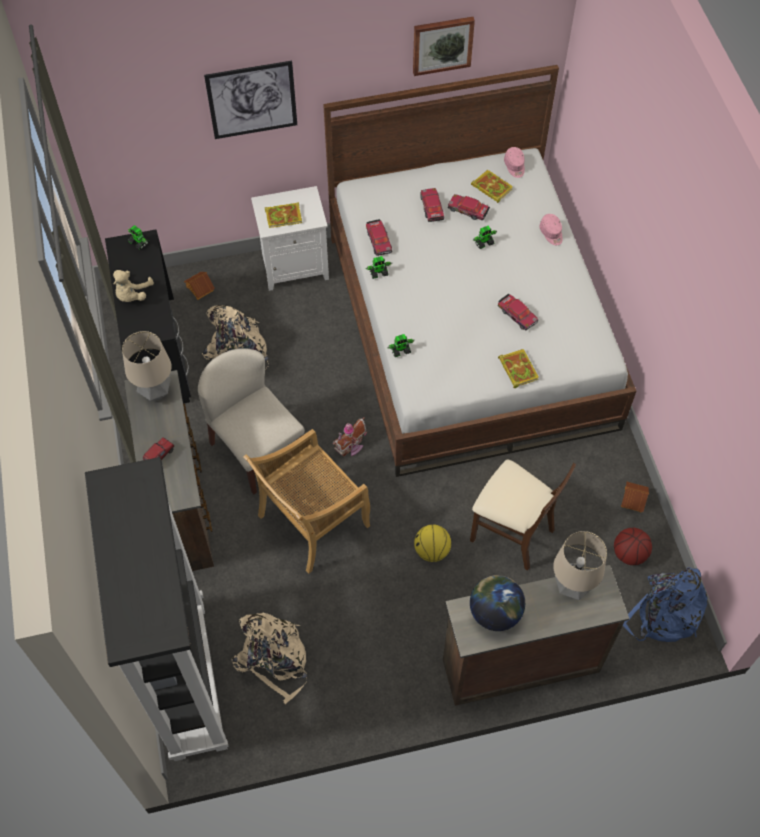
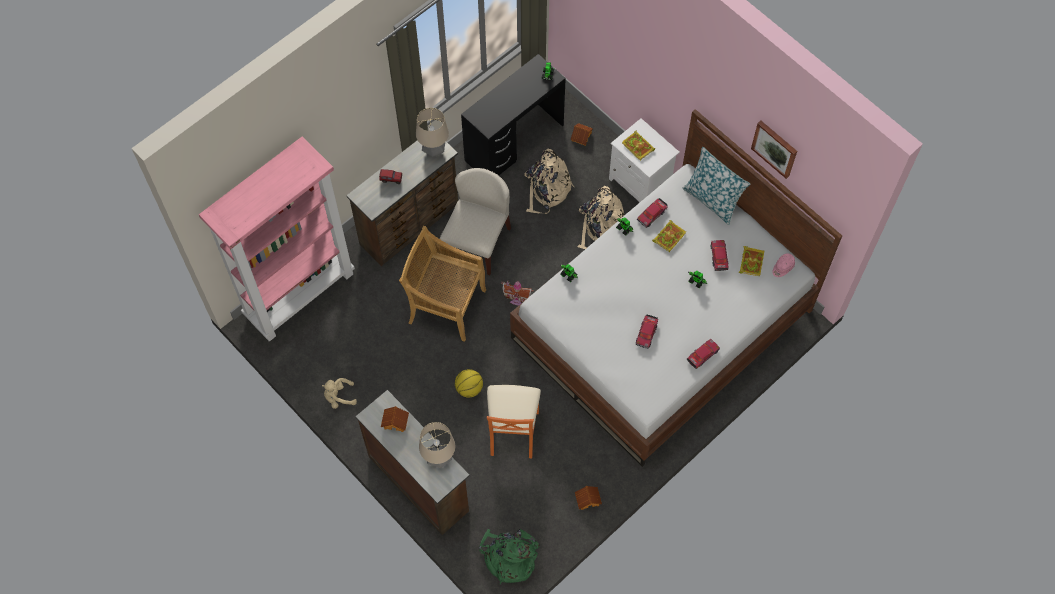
camera: 60 degrees right, 5 degrees up
black bookcase [85,457,228,761] -> pink bookcase [199,137,355,342]
beige plush toy [113,270,154,302] -> beige plush toy moved to [322,378,357,409]
picture [204,61,297,139] -> none
beige backpack [231,612,307,704] -> beige backpack moved to [578,186,624,249]
toy car [420,188,444,222] -> toy car moved to [687,339,720,369]
beige chair [470,459,576,571] -> orange chair [487,385,541,458]
globe [470,575,525,631] -> toy house [381,406,409,432]
book [498,349,539,388] -> book moved to [652,220,686,252]
pink cap [539,214,563,245] -> none
basketball [614,528,652,565] -> none
blue backpack [623,567,707,642] -> green backpack [479,529,540,584]
none -> pillow [683,147,750,225]

